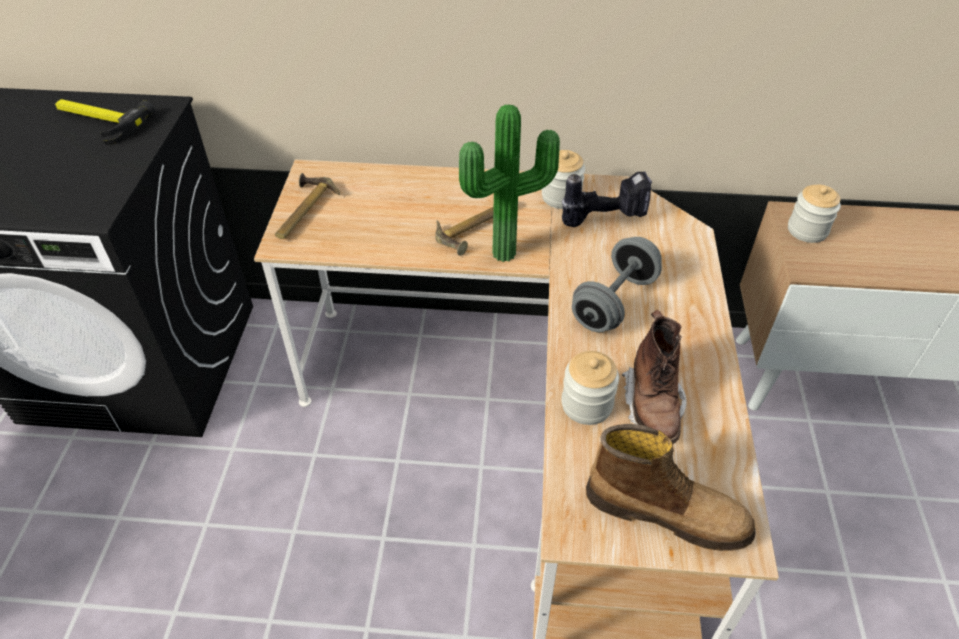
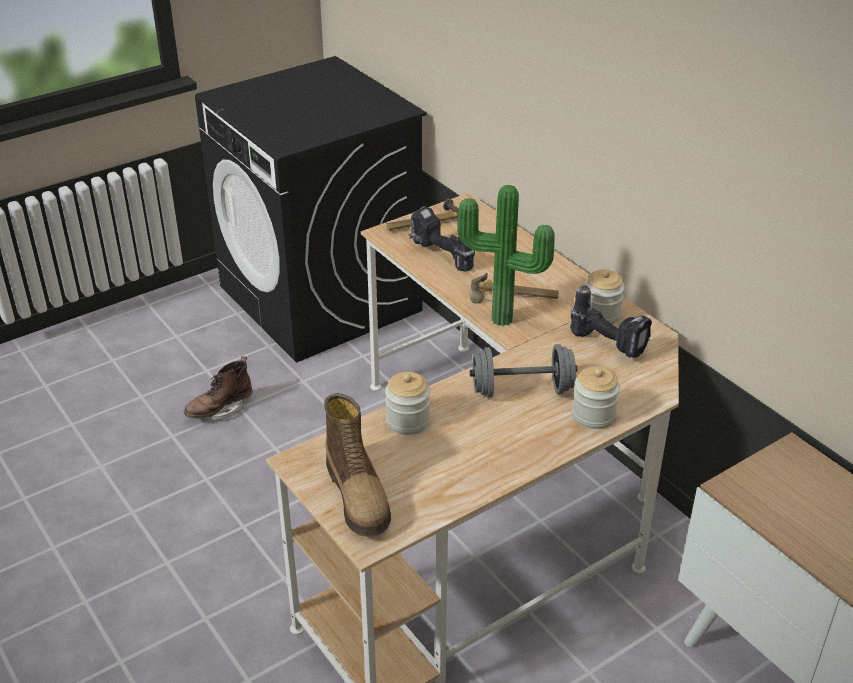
camera: 50 degrees right, 10 degrees down
hammer [55,99,155,145] -> none
brown boot [622,310,687,444] -> brown boot moved to [184,357,253,420]
jar [788,185,841,243] -> jar moved to [572,367,620,429]
none -> power drill [408,206,475,271]

